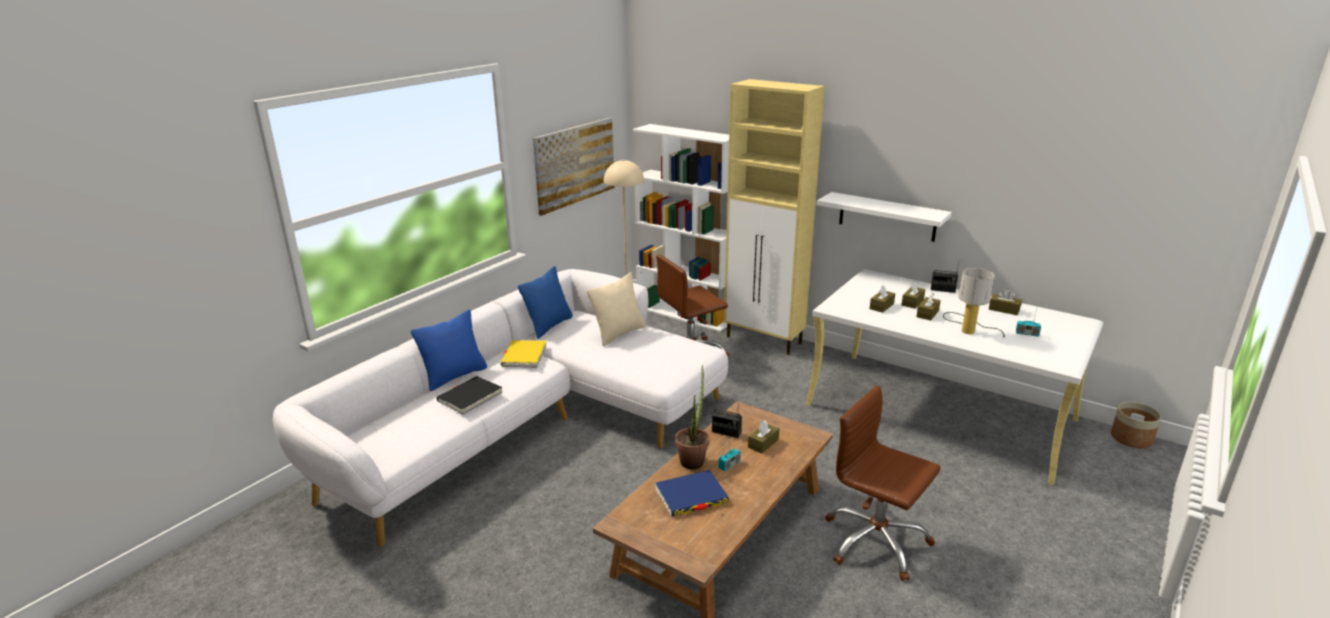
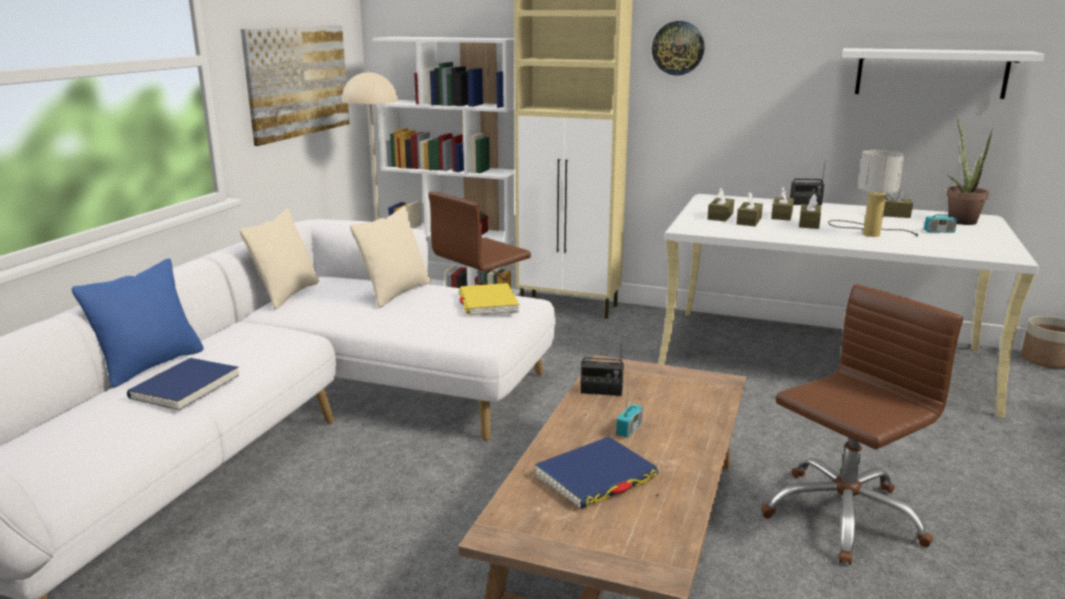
camera: 15 degrees left, 5 degrees down
black book [436,376,502,415] -> blue book [127,358,239,411]
yellow book [501,340,546,368] -> yellow book moved to [459,283,519,316]
blue pillow [518,266,573,339] -> beige pillow [240,208,319,310]
potted plant [675,365,709,469] -> potted plant moved to [946,118,993,225]
brown tissue box [748,420,779,454] -> brown tissue box moved to [707,187,734,221]
white shelf [816,192,952,242] -> white shelf moved to [842,48,1044,99]
brown office chair [825,385,941,581] -> brown office chair turned 120 degrees clockwise [760,284,963,565]
none -> wall clock [652,21,704,75]

